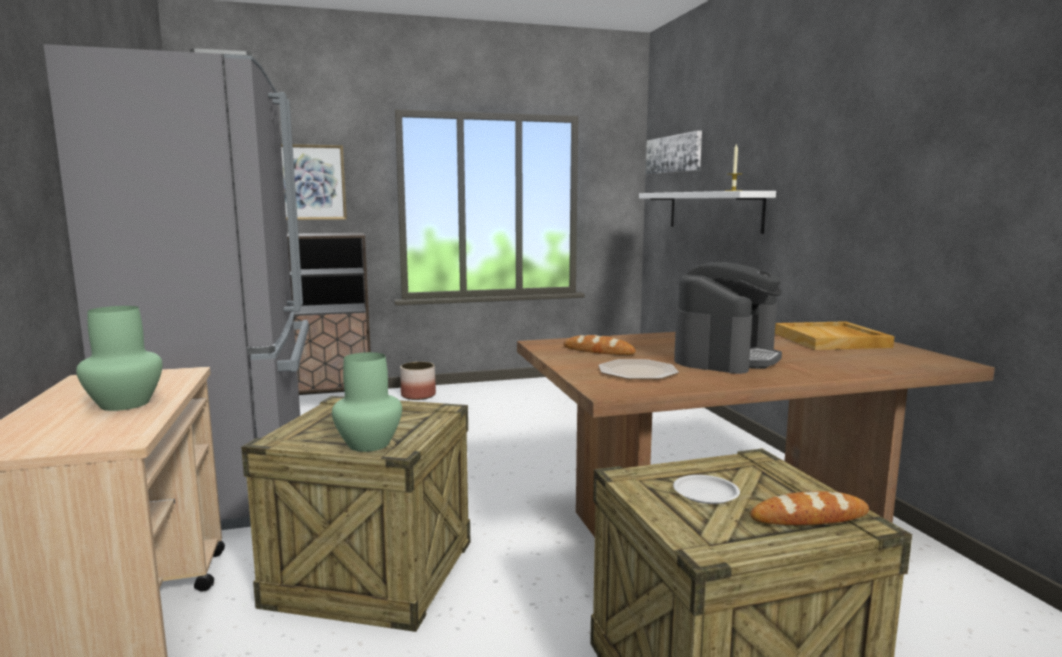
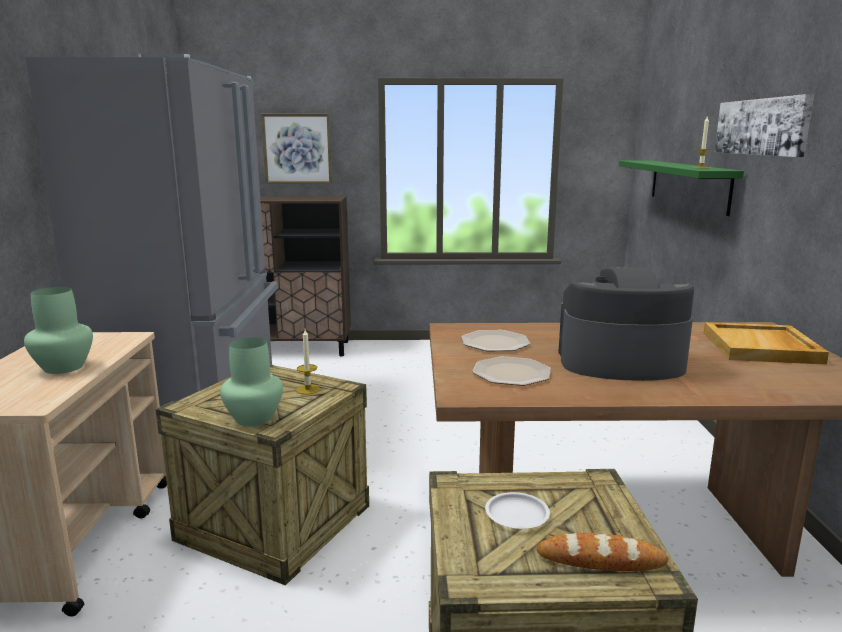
camera: 15 degrees right, 5 degrees up
planter [400,362,436,400] -> none
bread [563,335,636,355] -> plate [461,330,530,351]
white shelf [639,191,776,234] -> green shelf [619,161,744,216]
picture [646,130,702,174] -> picture moved to [715,94,814,157]
coffee machine [674,262,782,374] -> coffee machine turned 135 degrees counterclockwise [558,267,694,381]
none -> candle [296,330,320,395]

